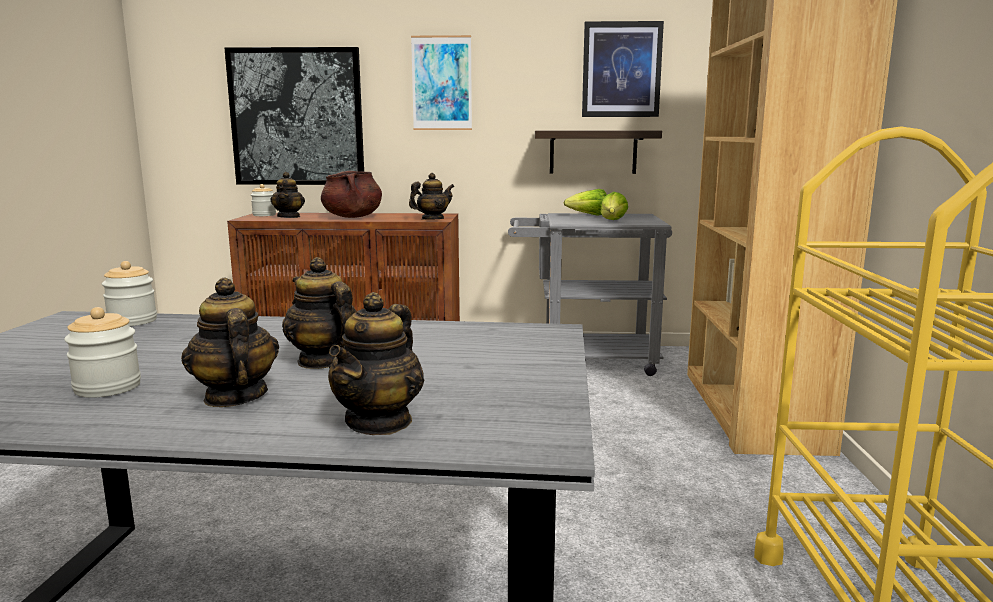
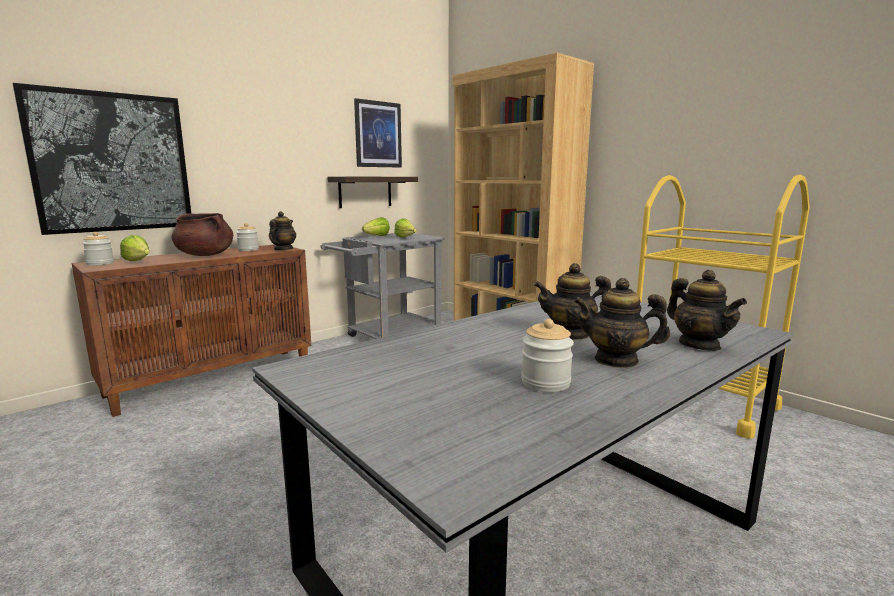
camera: 45 degrees left, 0 degrees up
jar [102,261,157,326] -> jar moved to [236,223,259,251]
teapot [270,172,305,218] -> lettuce [120,235,150,261]
picture [411,35,472,130] -> none

